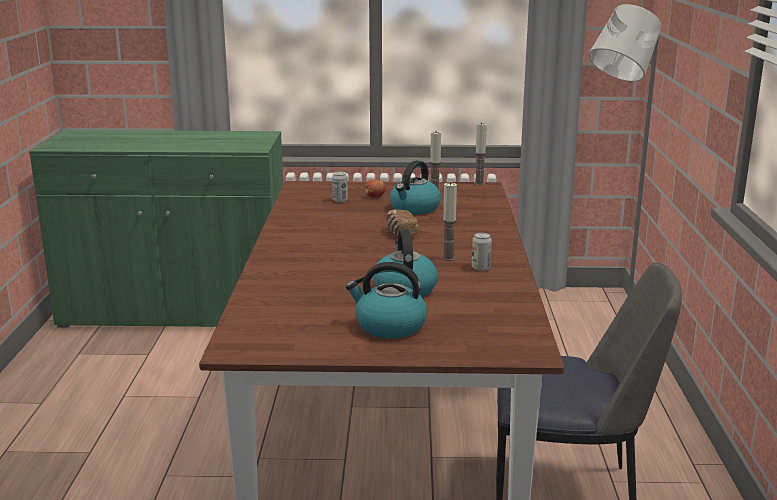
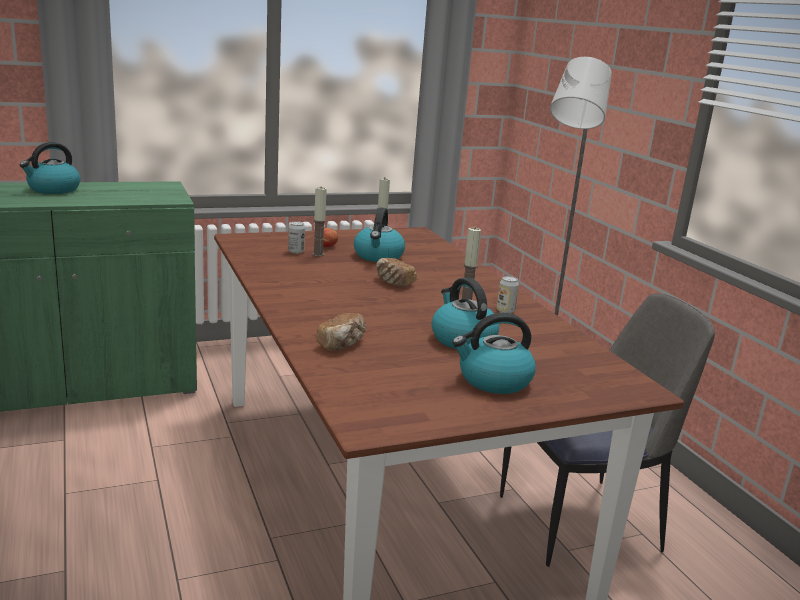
camera: 25 degrees left, 0 degrees up
candle [474,122,487,185] -> candle moved to [312,186,327,257]
none -> kettle [20,142,80,194]
none -> bread [316,313,366,351]

